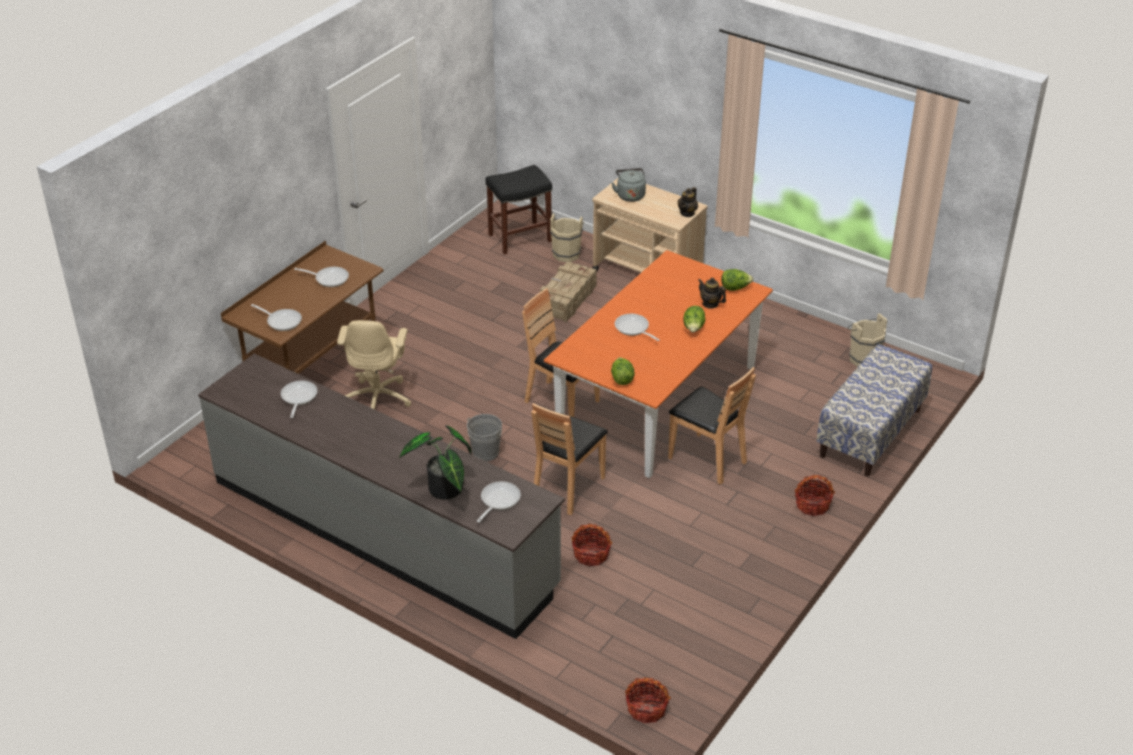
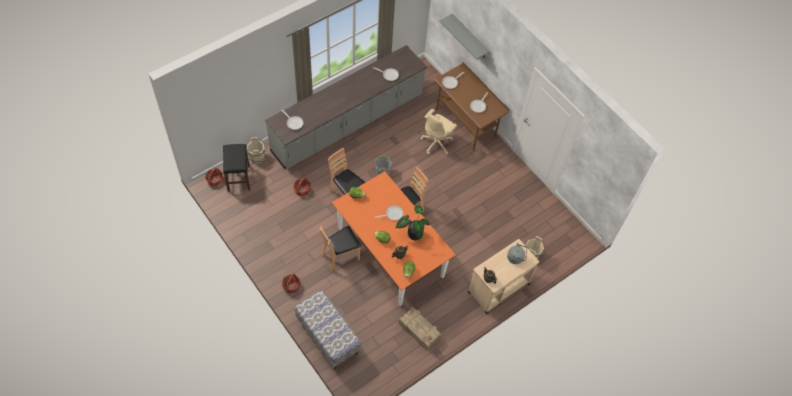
camera: 105 degrees right, 20 degrees up
beige office chair [337,320,411,409] -> beige office chair turned 75 degrees counterclockwise [421,109,457,155]
potted plant [399,425,471,499] -> potted plant moved to [396,205,430,240]
black stool [485,165,552,254] -> black stool moved to [223,144,250,192]
crate [540,261,597,323] -> crate moved to [398,307,441,351]
beige bucket [848,313,887,367] -> beige bucket moved to [247,137,267,164]
none -> grey shelf [439,14,490,59]

